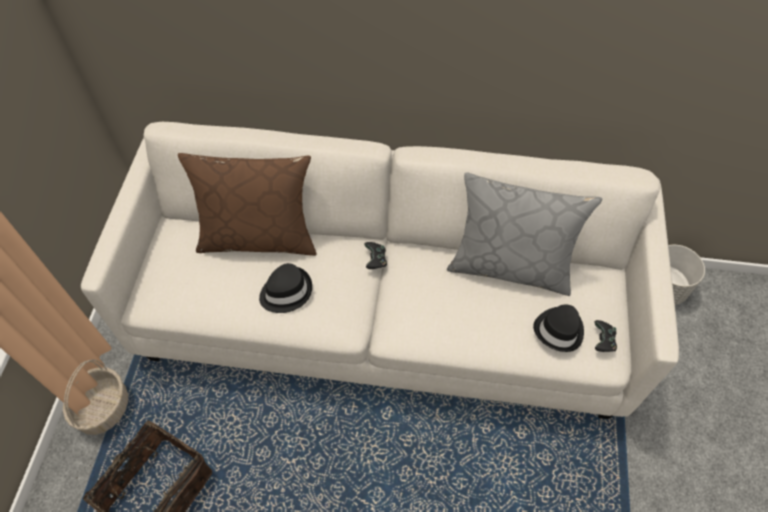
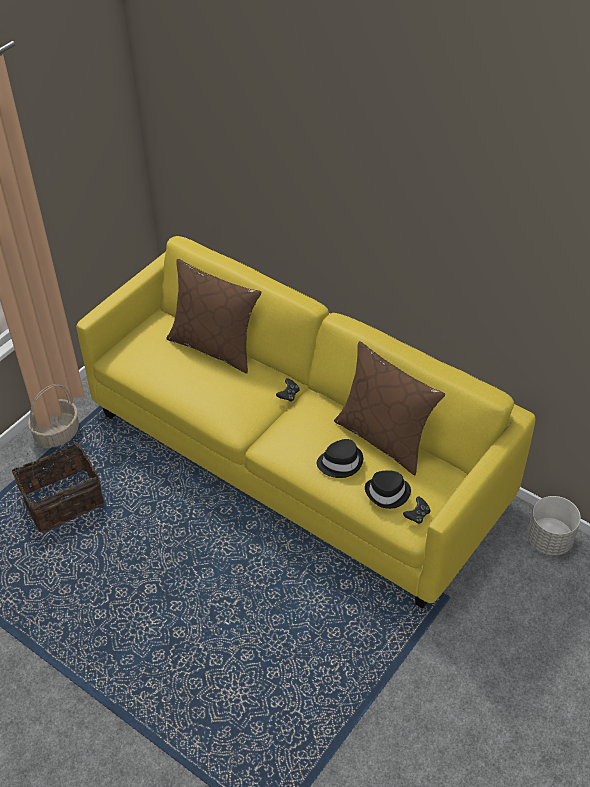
camera: 30 degrees right, 10 degrees down
white sofa [81,122,679,419] -> yellow sofa [76,236,536,609]
black hat [259,263,312,313] -> black hat moved to [317,439,363,478]
grey pillow [447,173,602,296] -> brown pillow [334,341,445,476]

